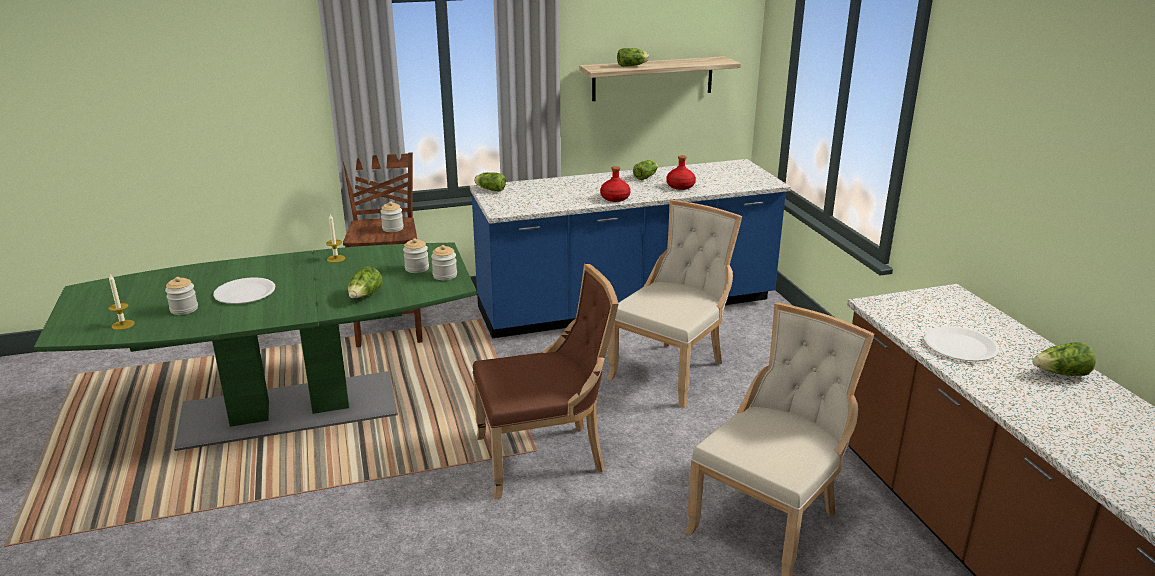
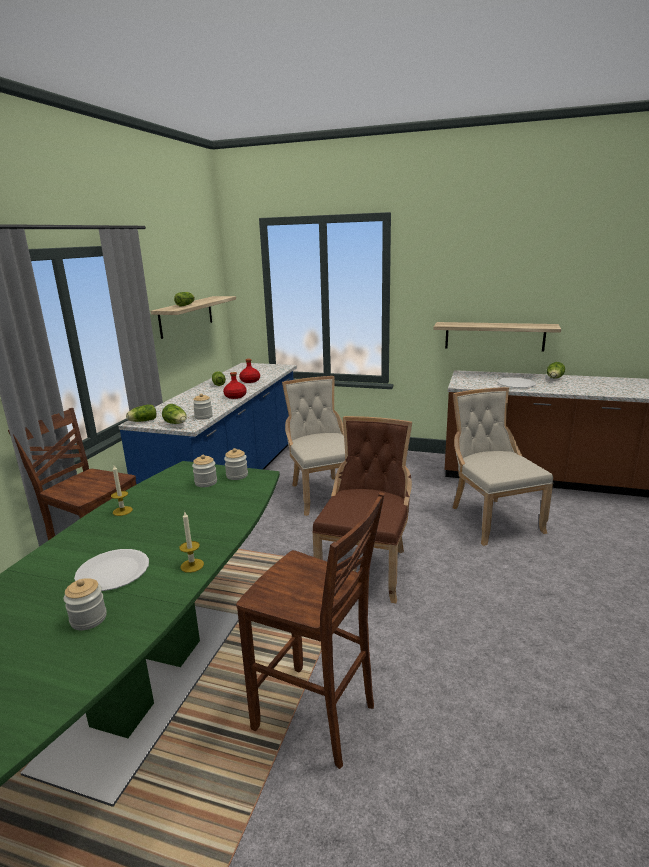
camera: 55 degrees left, 5 degrees down
candle [109,274,135,330] -> candle moved to [180,512,204,573]
lettuce [348,266,383,298] -> lettuce moved to [162,404,186,424]
jar [380,201,404,232] -> jar moved to [193,393,213,420]
none -> brown stool [236,492,385,769]
none -> shelf [433,322,561,352]

